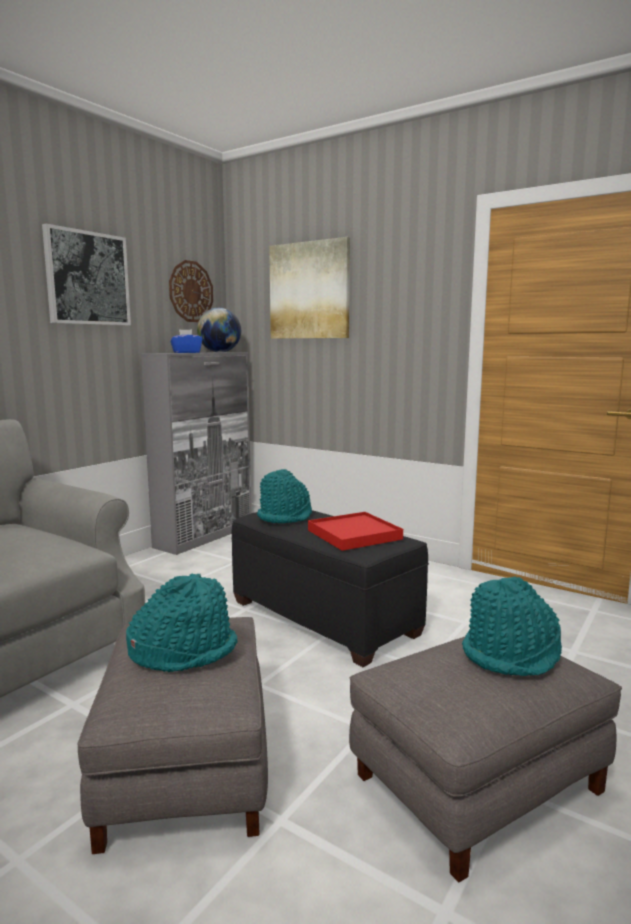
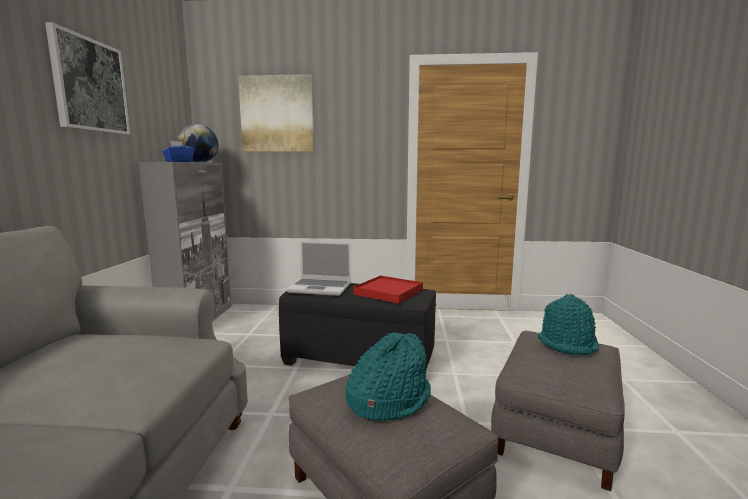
camera: 30 degrees left, 0 degrees up
wall clock [169,260,213,322] -> none
turquoise hat [257,469,312,523] -> laptop [286,241,351,296]

